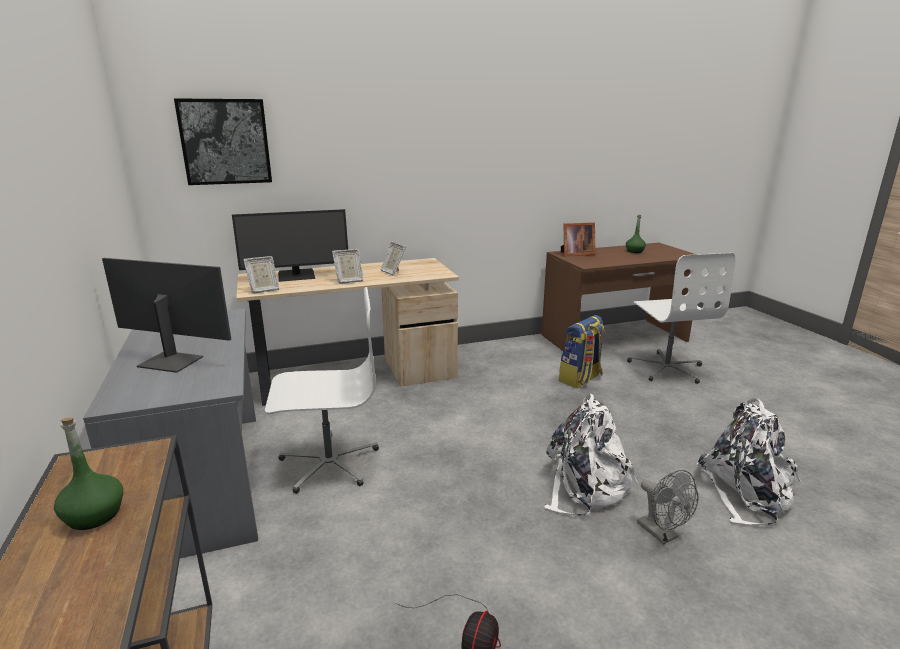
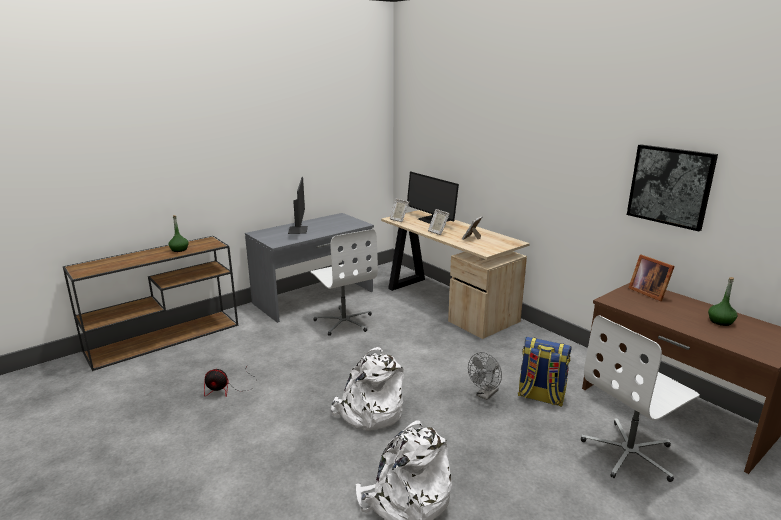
camera: 70 degrees right, 0 degrees up
picture [174,98,272,185] -> picture moved to [627,144,718,231]
grey fan [637,470,699,544] -> grey fan moved to [468,352,502,400]

